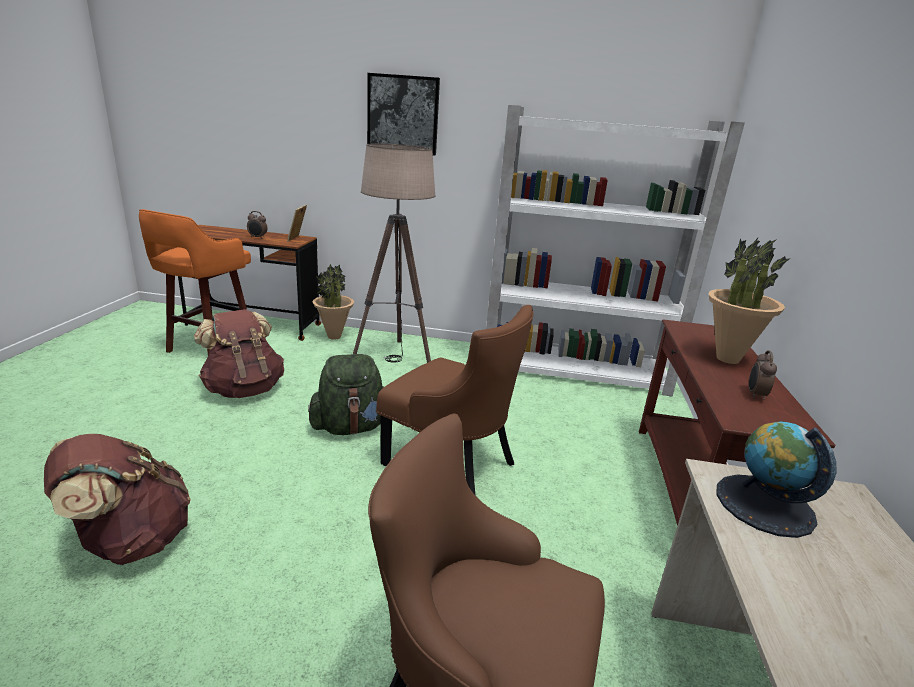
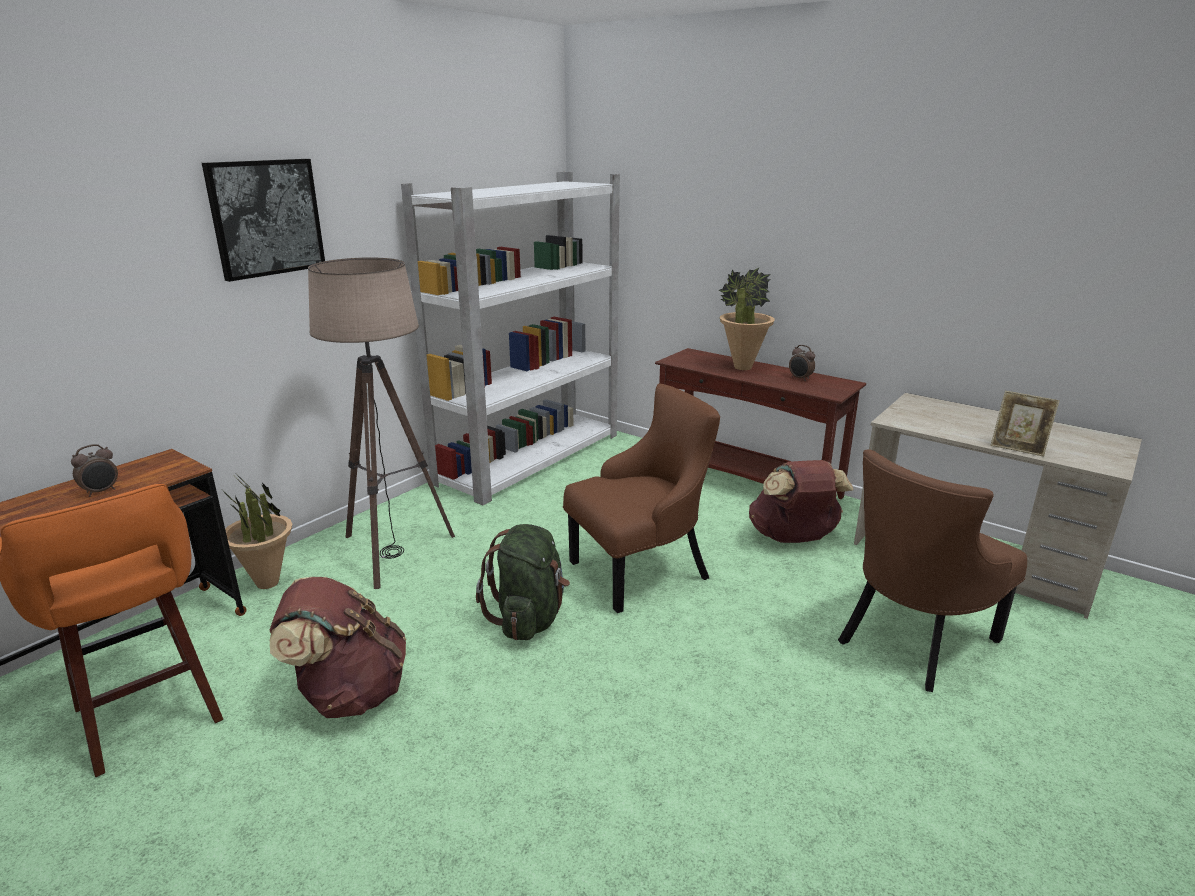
camera: 60 degrees left, 0 degrees up
brown backpack [44,433,191,565] -> brown backpack moved to [749,460,854,543]
picture frame [287,205,307,241] -> picture frame moved to [990,391,1060,457]
globe [716,421,836,538] -> none

